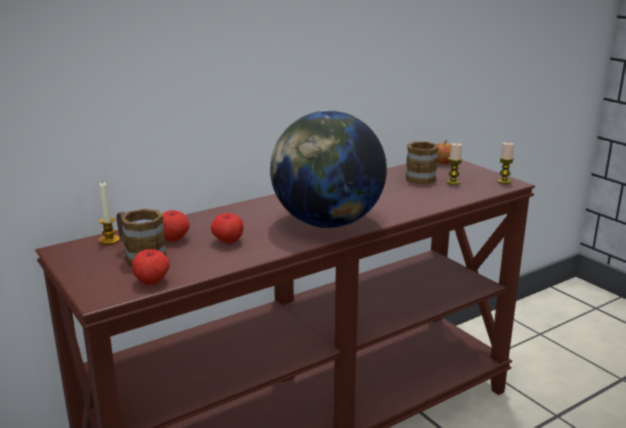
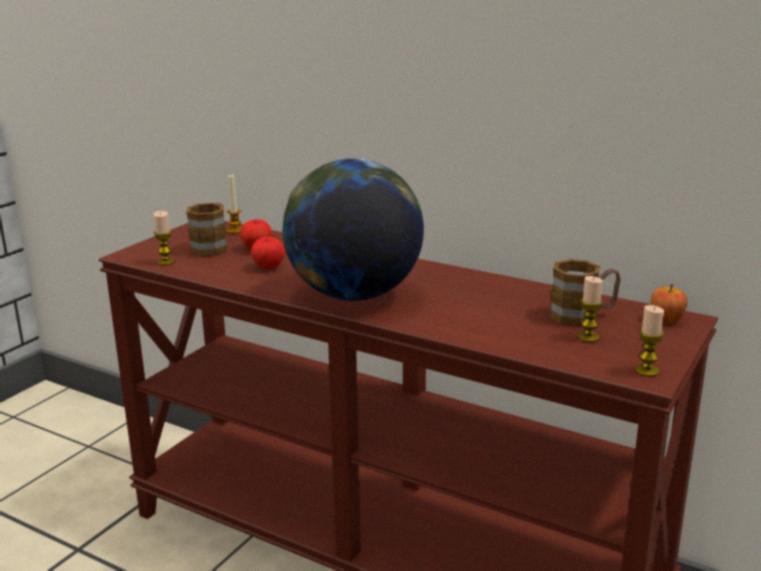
camera: 65 degrees right, 0 degrees up
apple [132,249,170,285] -> candle [153,211,175,265]

